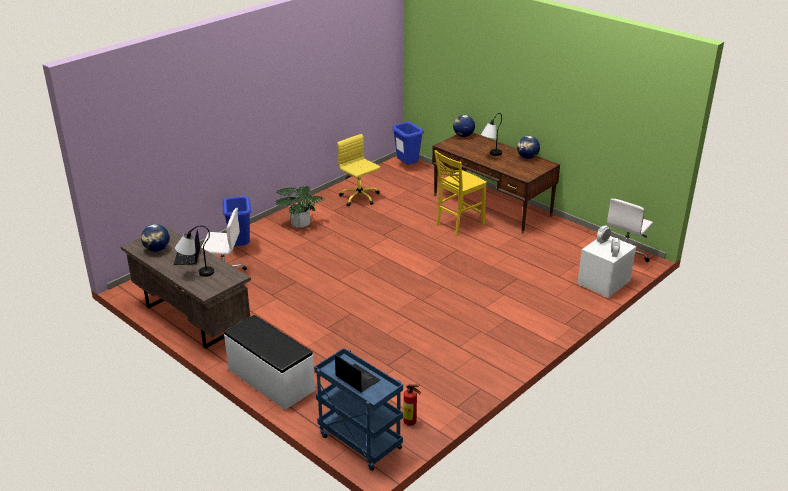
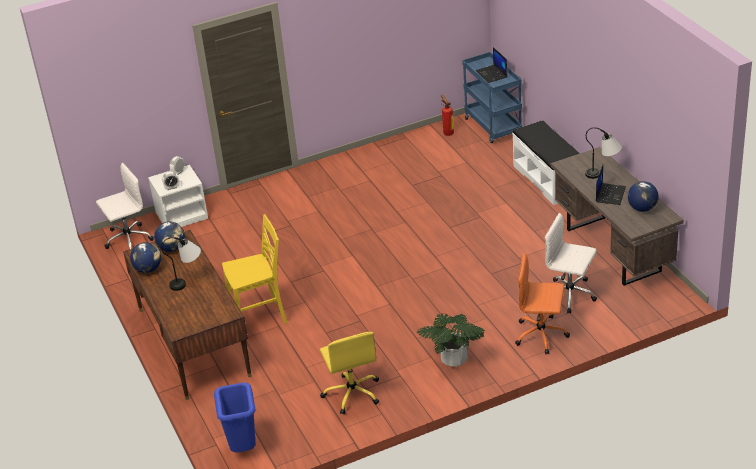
camera: 155 degrees left, 5 degrees up
blue trash can [222,196,251,246] -> orange office chair [515,253,570,354]
globe [453,115,475,137] -> globe moved to [154,221,185,252]

